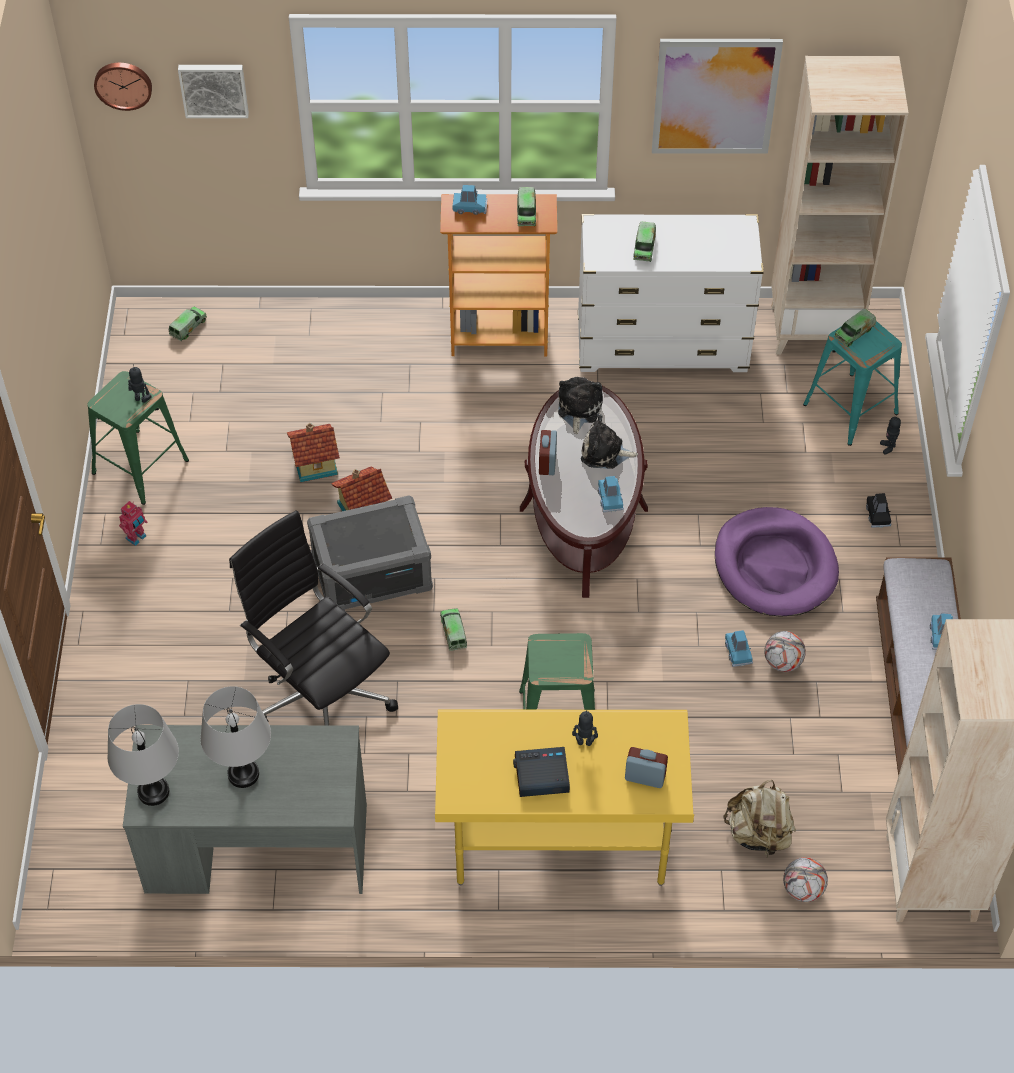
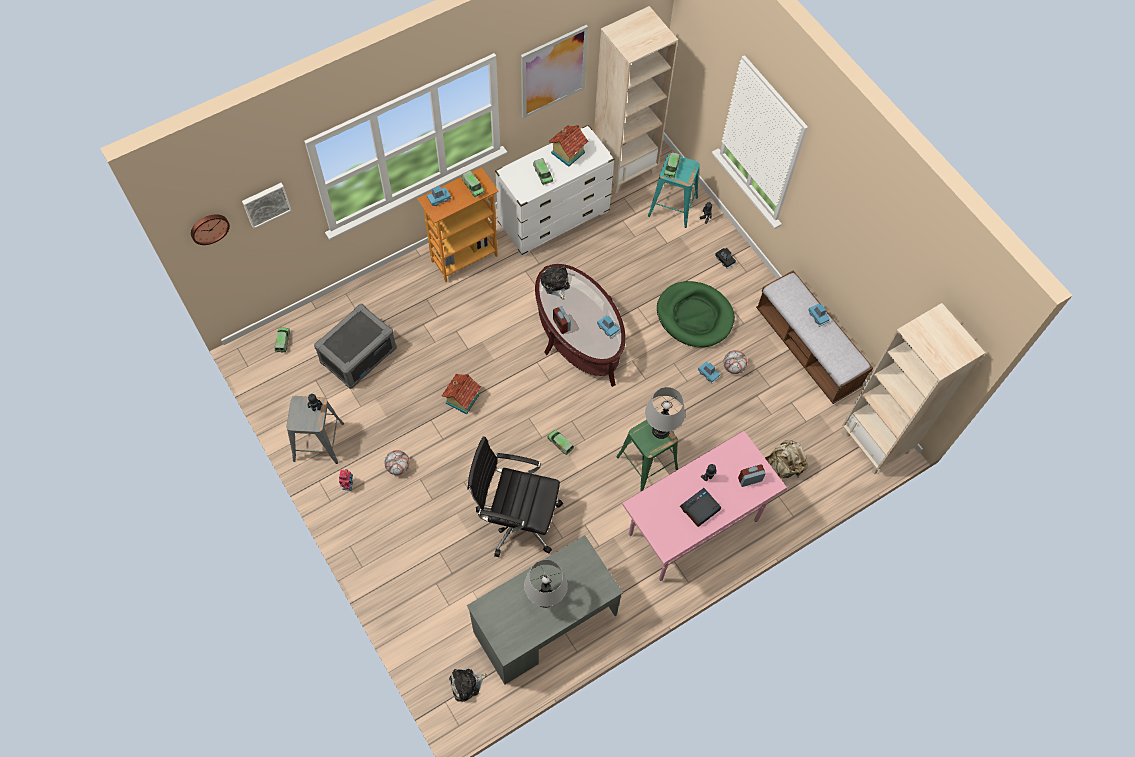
camera: 35 degrees left, 10 degrees up
green stool [87,371,189,505] -> grey stool [286,396,344,464]
grey table lamp [108,704,179,806] -> grey table lamp moved to [645,387,685,439]
toy house [287,423,340,482] -> toy house moved to [549,125,588,167]
grey storage box [307,496,433,611] -> grey storage box moved to [314,304,397,389]
yellow desk [435,709,694,886] -> pink desk [622,431,788,581]
plush toy [581,414,638,469] -> plush toy moved to [449,669,487,702]
purple dog bed [715,507,839,617] -> green dog bed [657,281,735,347]
football [783,857,828,902] -> football moved to [385,450,410,475]

